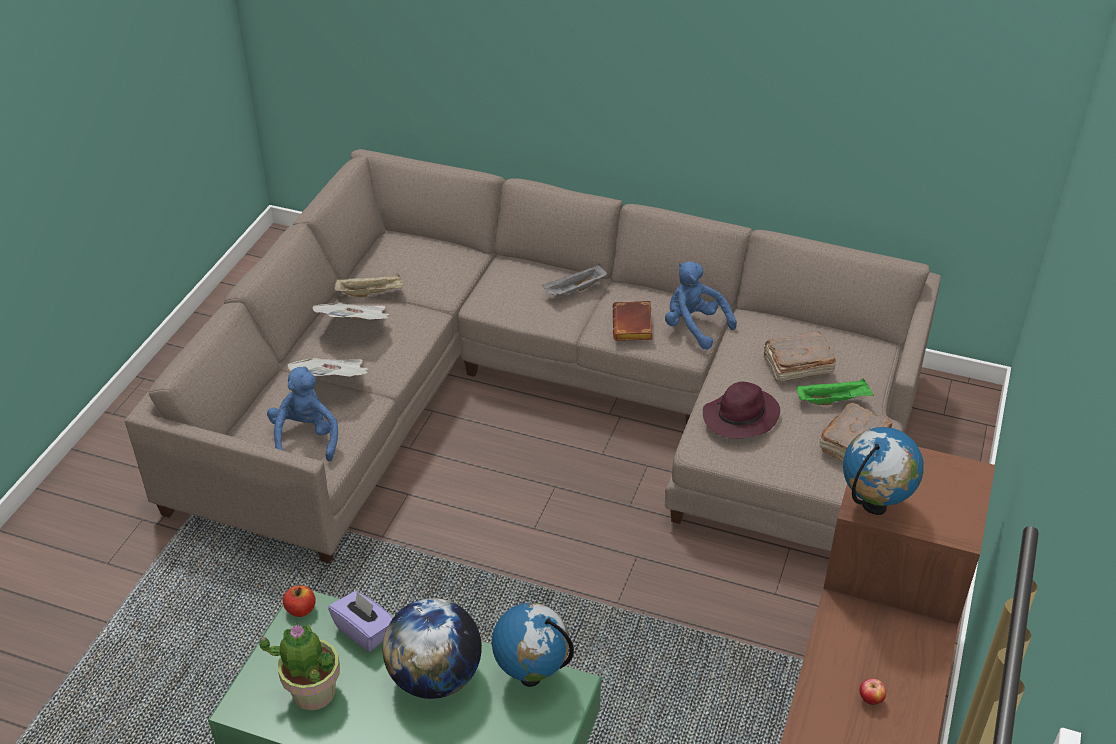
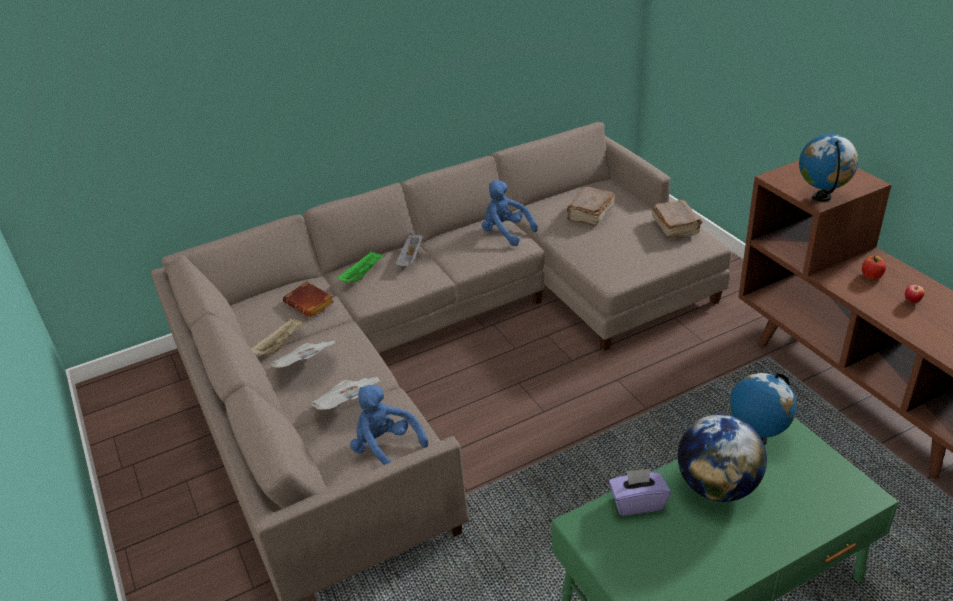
camera: 45 degrees left, 5 degrees down
potted plant [259,624,340,710] -> none
apple [283,585,316,617] -> apple moved to [862,256,886,280]
brown book [612,301,653,341] -> brown book moved to [283,281,335,318]
blue plush toy [665,261,737,349] -> blue plush toy turned 45 degrees clockwise [482,180,538,246]
purple hat [703,382,780,439] -> none
green tray [797,378,874,405] -> green tray moved to [337,250,385,283]

